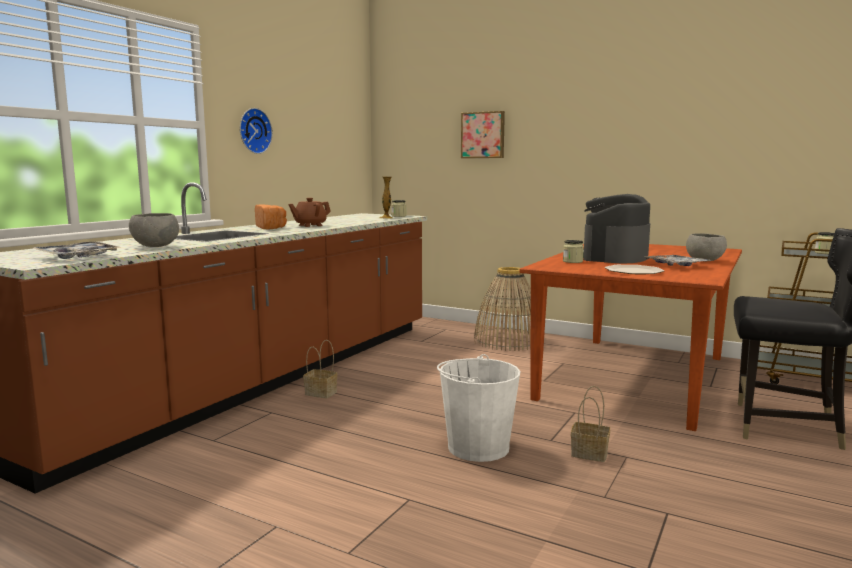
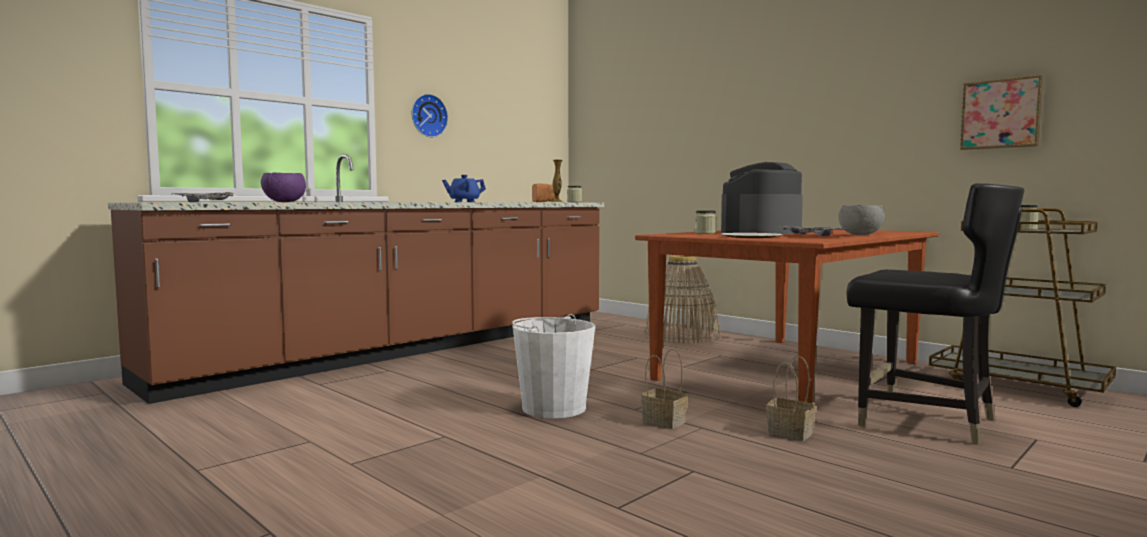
camera: 15 degrees right, 5 degrees down
grey bowl [129,213,179,247] -> purple bowl [261,172,306,202]
bread [255,204,287,229] -> bread moved to [532,183,555,202]
brown teapot [289,198,331,227] -> blue teapot [442,175,486,202]
basket [303,340,338,398] -> basket moved to [766,356,815,441]
picture [461,111,505,158] -> picture moved to [960,75,1043,150]

